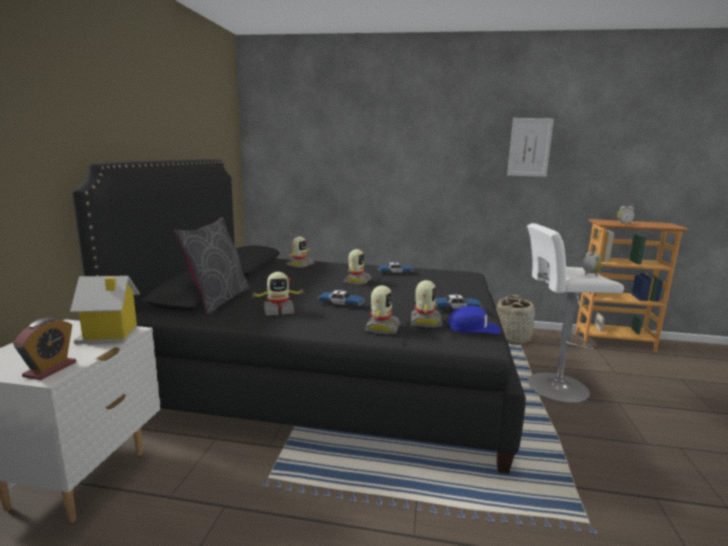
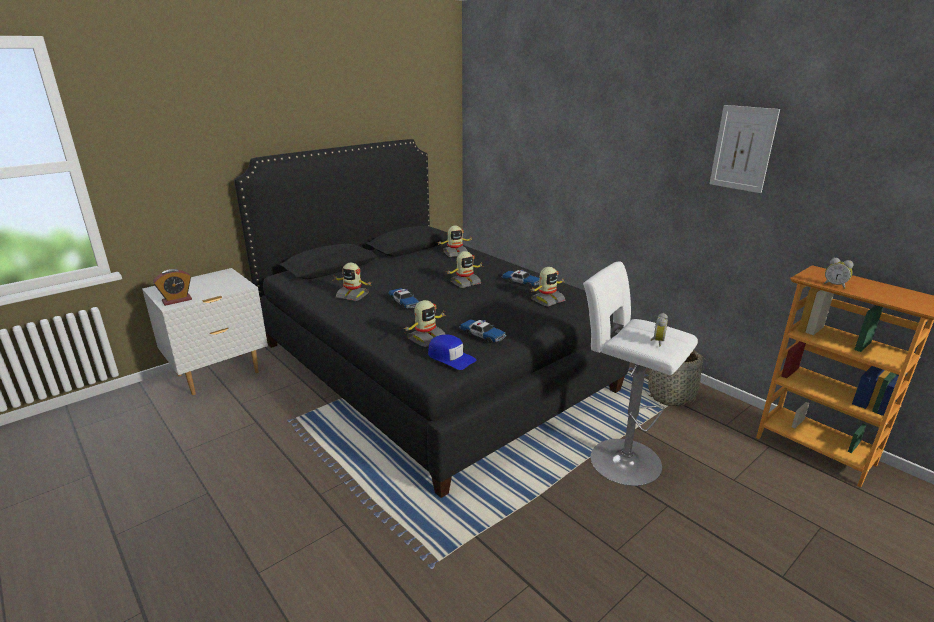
camera: 40 degrees right, 10 degrees up
toy house [70,276,140,344] -> none
grey pillow [173,217,250,315] -> none
toy robot [365,285,400,335] -> toy robot moved to [529,267,566,306]

